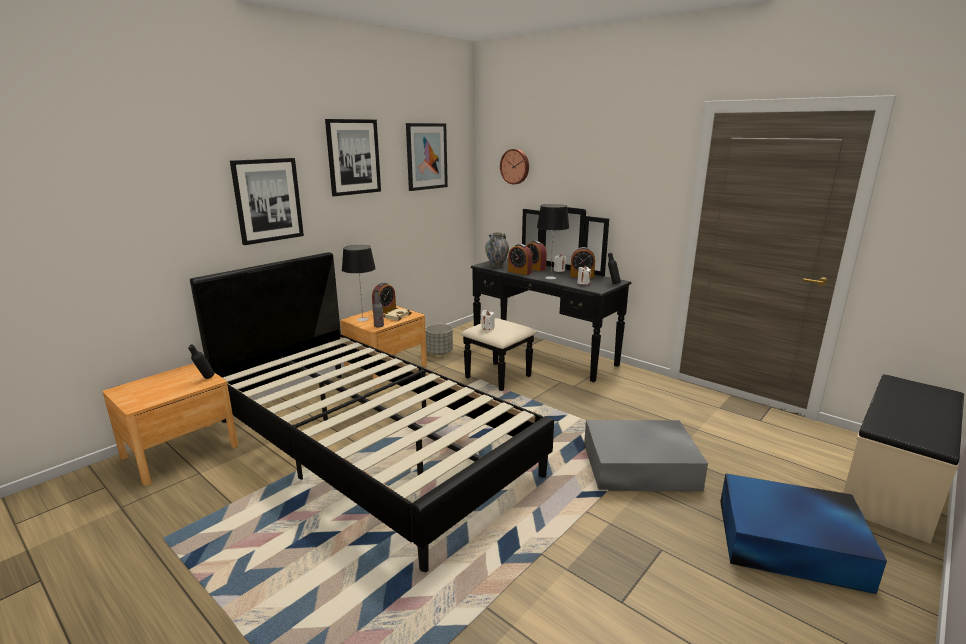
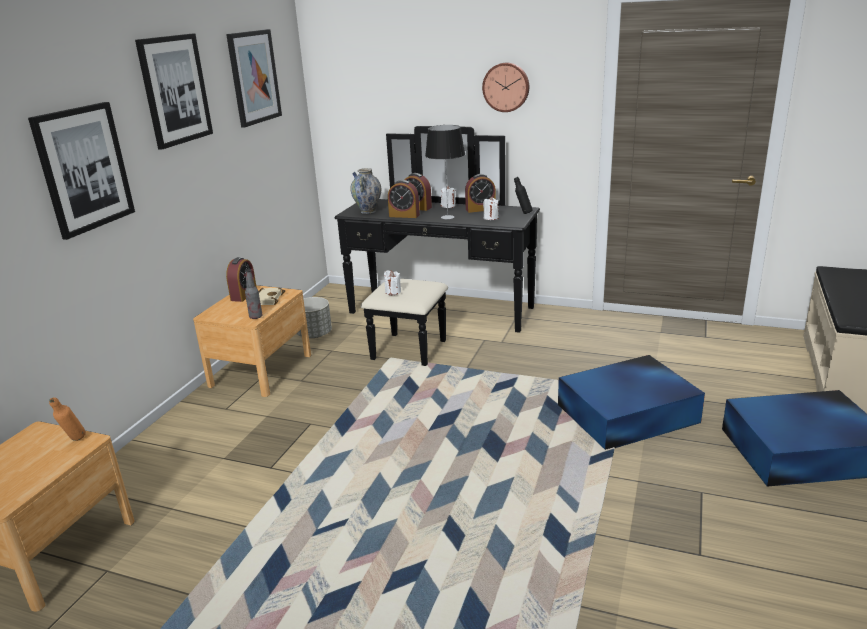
camera: 20 degrees left, 5 degrees up
black bottle [188,345,214,379] -> orange bottle [49,397,86,441]
black bed [190,252,554,572] -> none
table lamp [342,245,376,321] -> none
wall clock [500,149,529,184] -> wall clock moved to [482,63,529,112]
grey storage box [584,420,708,491] -> blue storage box [558,355,705,450]

